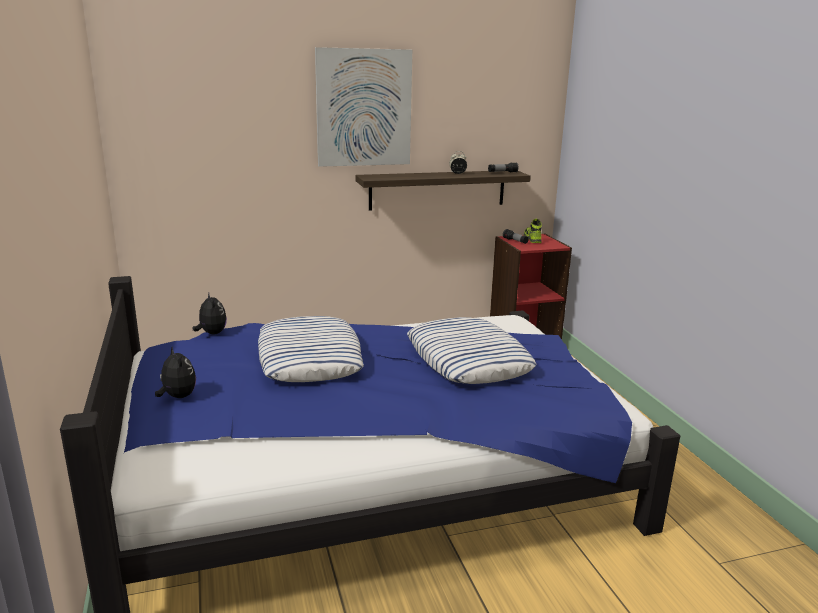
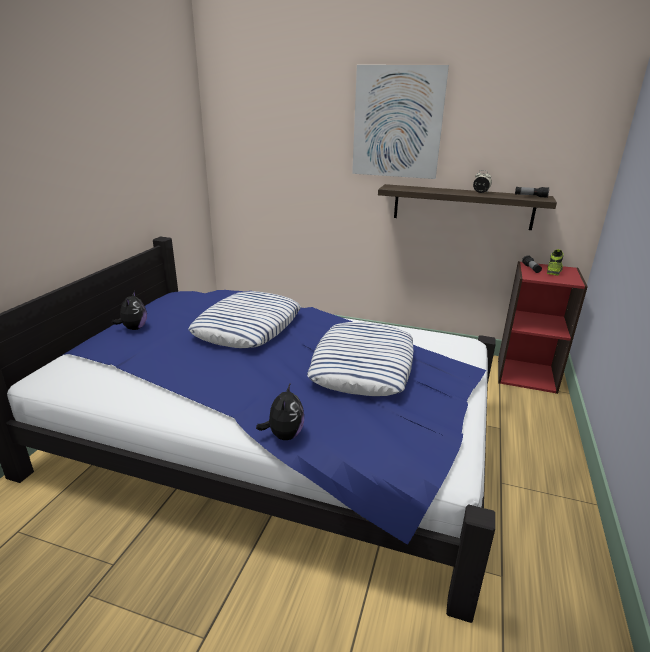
camera: 35 degrees right, 5 degrees up
plush toy [193,293,227,335] -> plush toy moved to [256,382,304,440]

